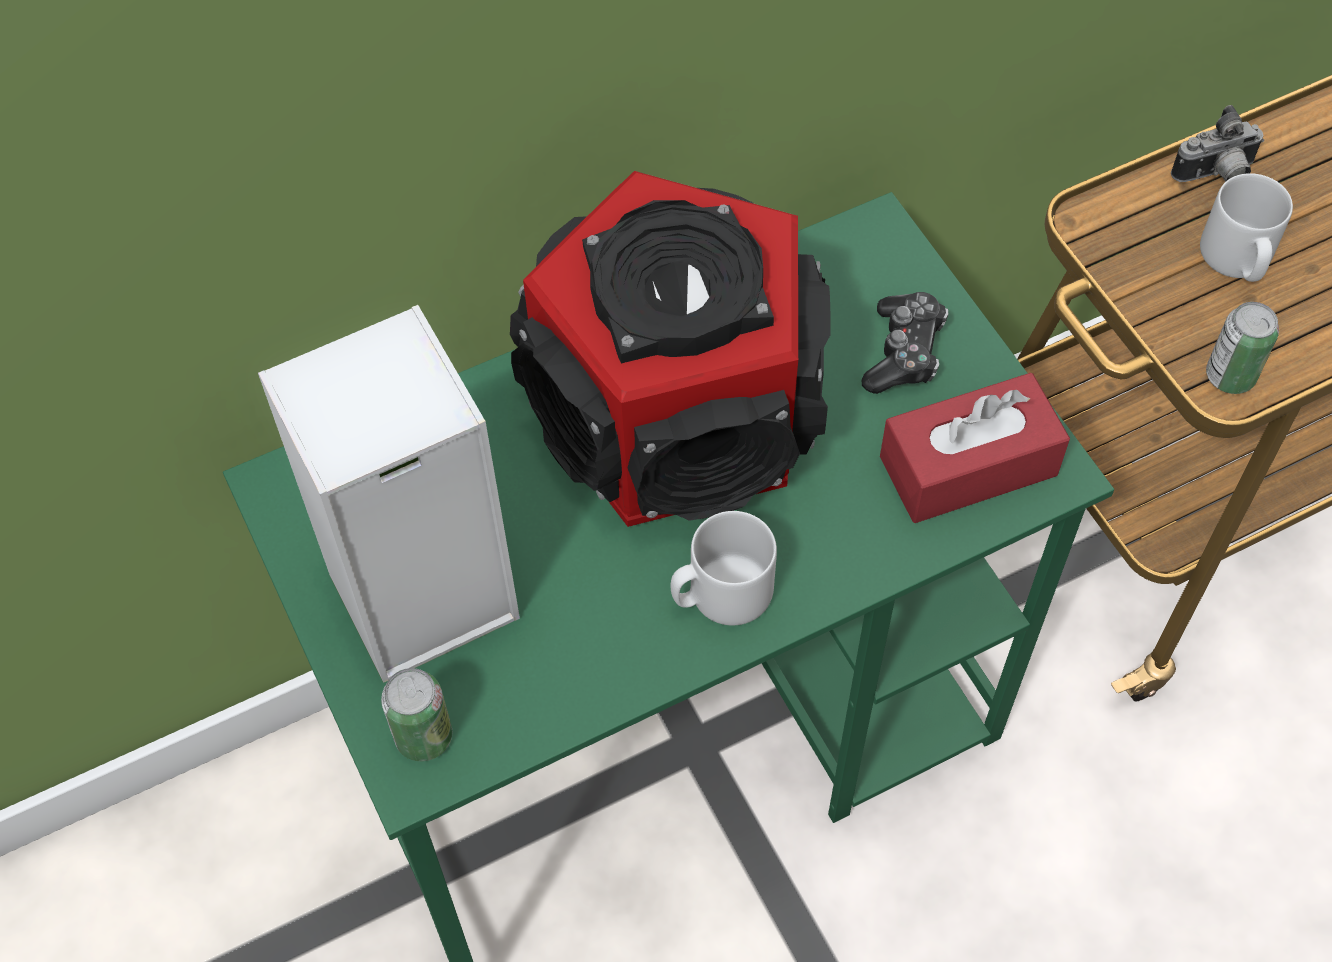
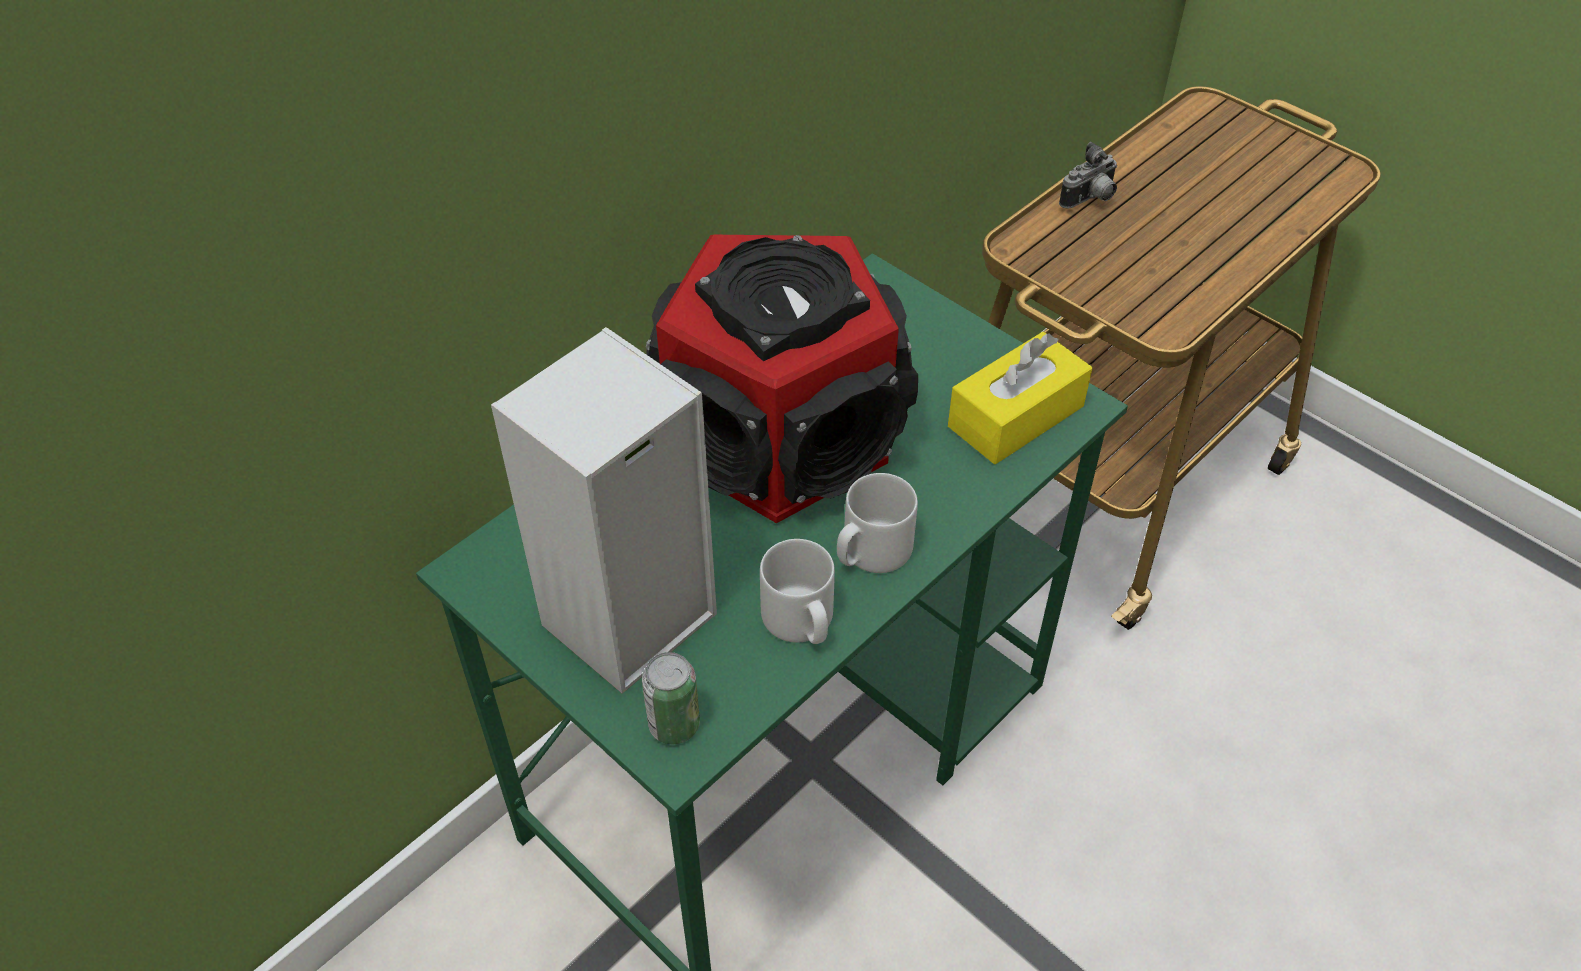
camera: 20 degrees left, 10 degrees down
game controller [862,292,949,394] -> none
red tissue box [880,373,1070,523] -> yellow tissue box [948,332,1092,464]
grey mug [1200,173,1293,282] -> grey mug moved to [760,539,835,644]
can [1206,302,1279,394] -> none

